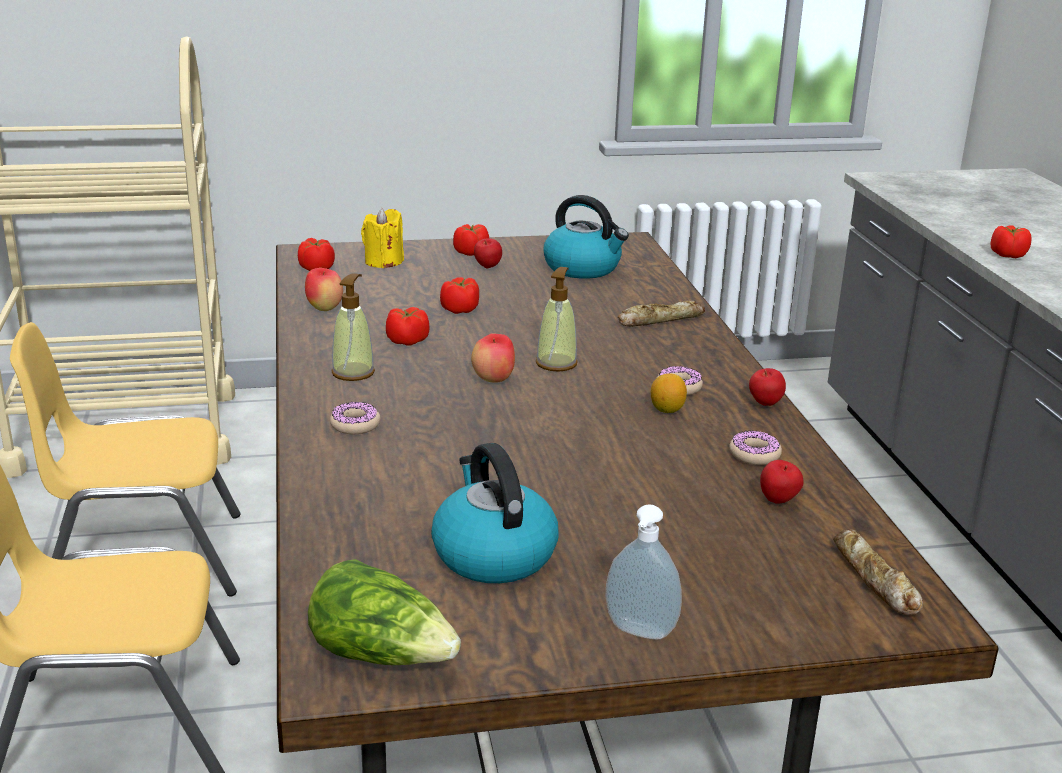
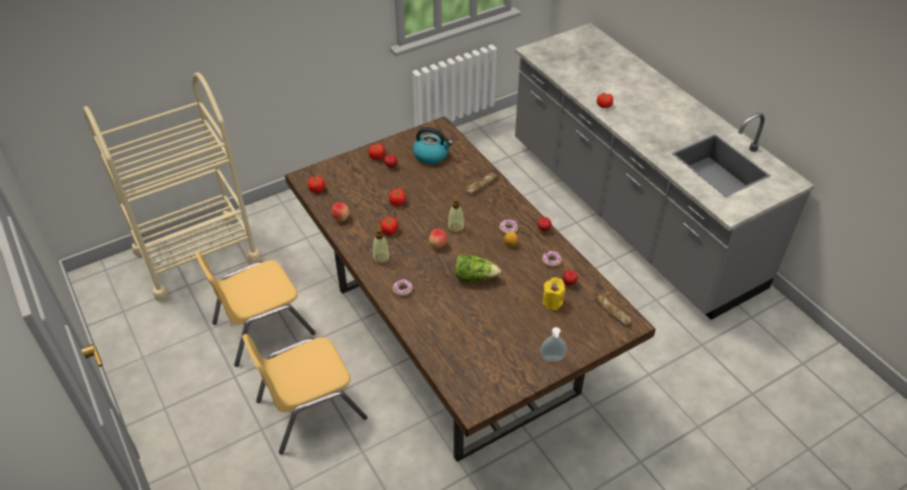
camera: 20 degrees left, 20 degrees up
lettuce [308,559,461,665] -> lettuce moved to [455,254,501,282]
yellow candle [361,208,404,268] -> yellow candle moved to [543,277,565,310]
kettle [431,443,559,583] -> none

